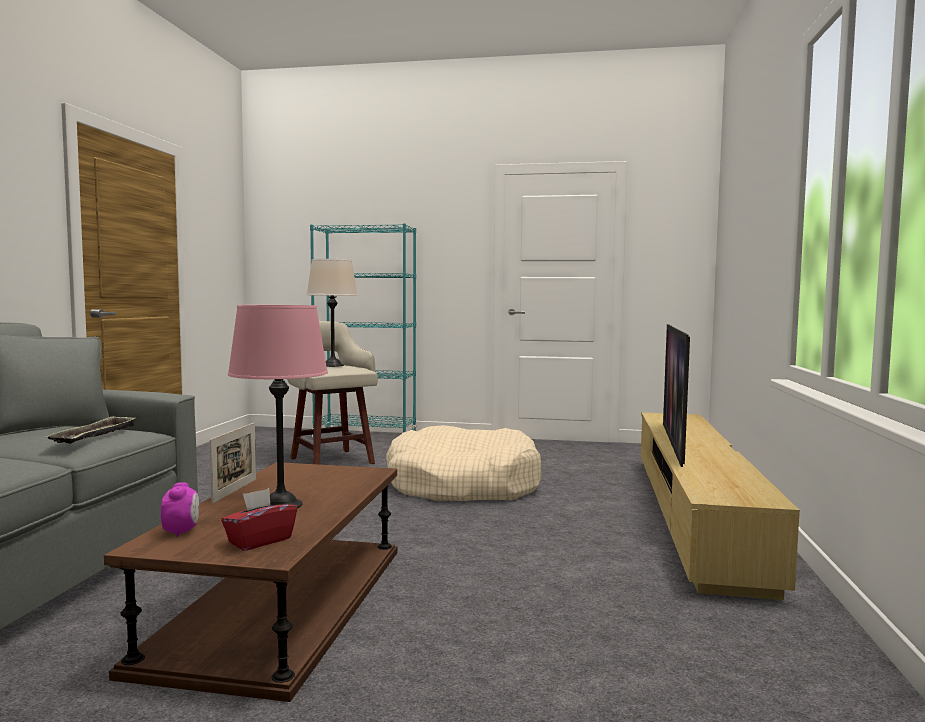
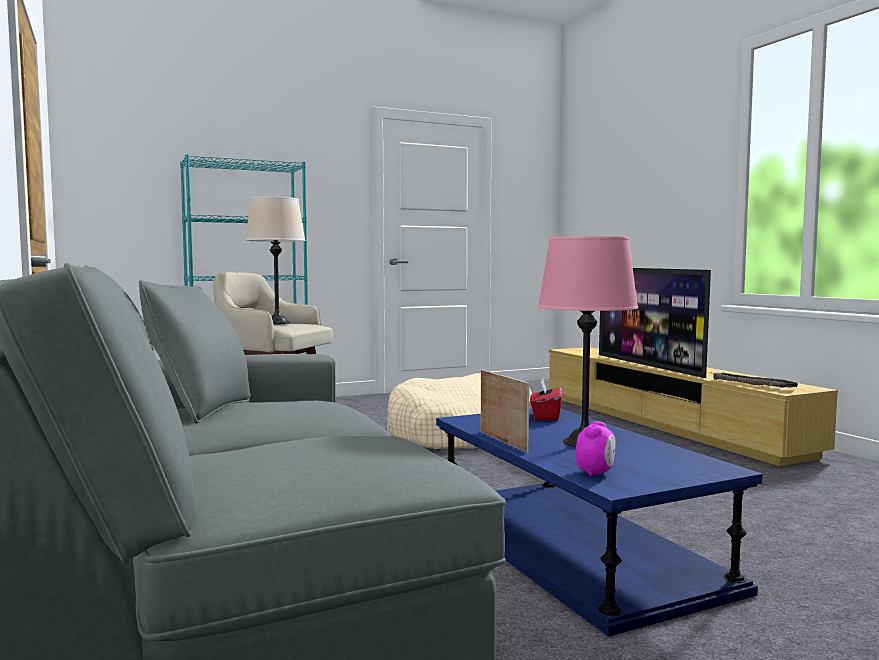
camera: 35 degrees left, 0 degrees up
tray [45,416,135,444] -> tray moved to [710,372,801,388]
brown coffee table [104,462,397,702] -> blue coffee table [436,408,763,637]
alarm clock [161,482,199,537] -> alarm clock turned 75 degrees clockwise [576,421,616,477]
red tissue box [221,488,297,551] -> red tissue box moved to [530,379,563,421]

